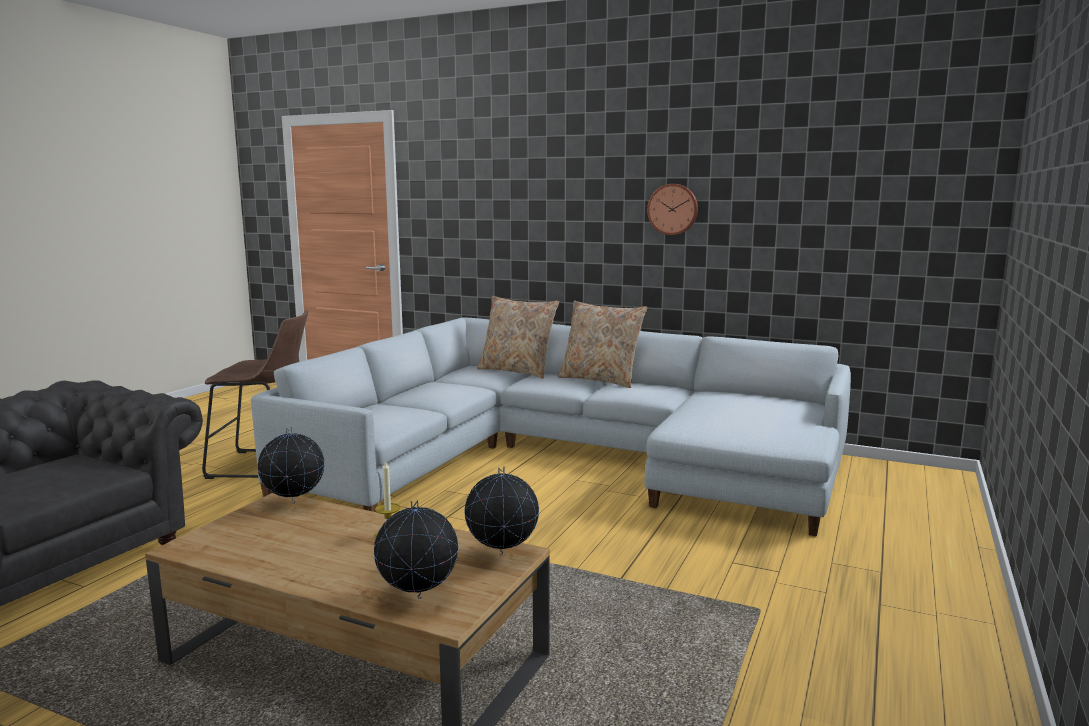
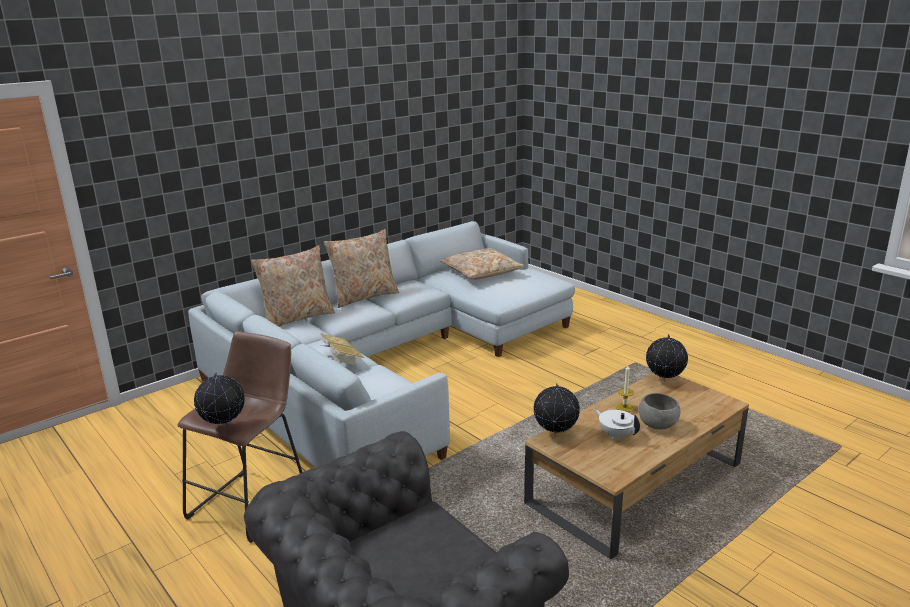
camera: 65 degrees left, 10 degrees up
globe [374,500,458,599] -> globe moved to [194,372,245,426]
wall clock [647,184,698,235] -> none
none -> book [320,333,364,366]
none -> beige pillow [440,248,525,280]
none -> white teapot [594,409,640,439]
none -> grey bowl [639,393,681,429]

